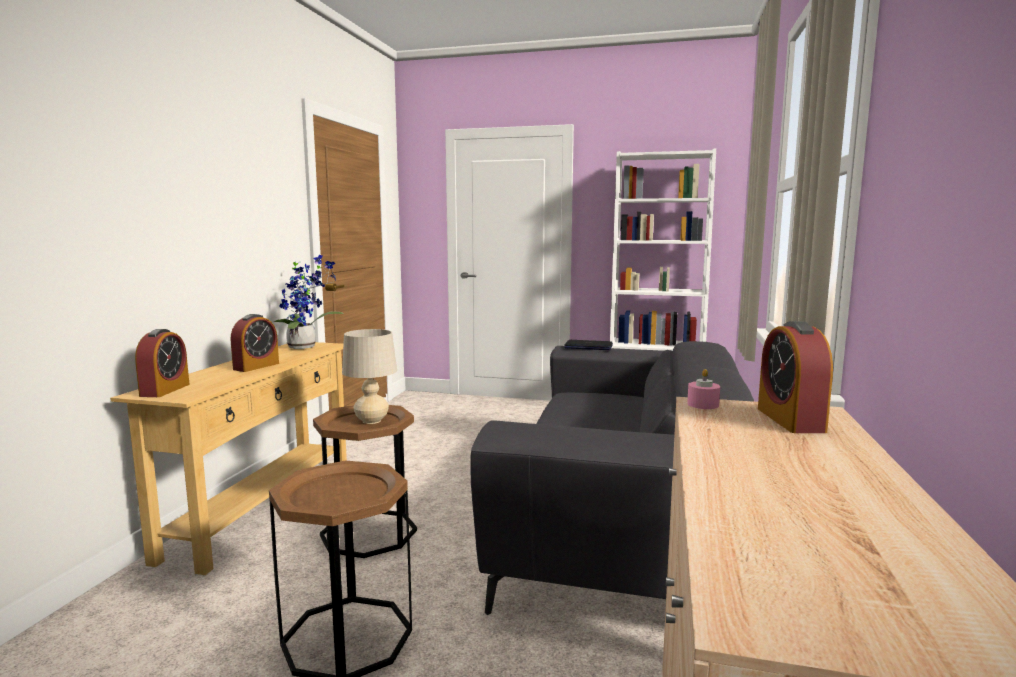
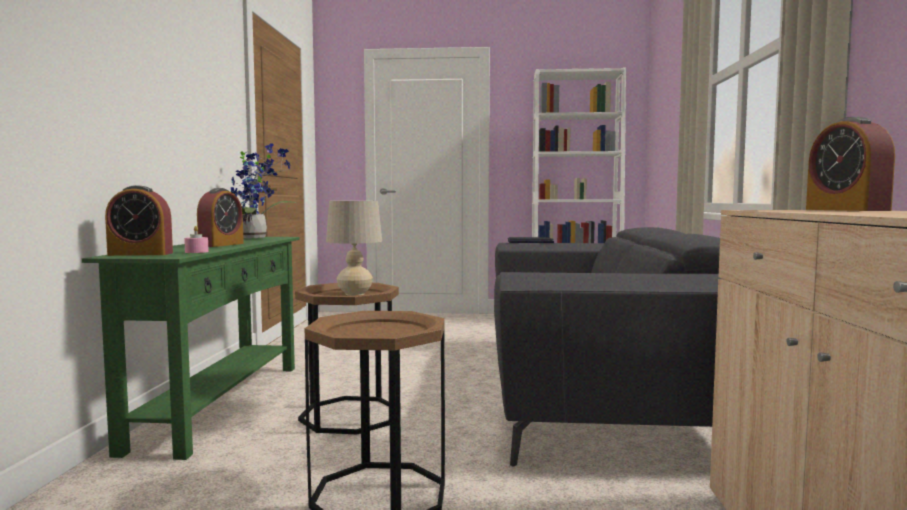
camera: 10 degrees left, 5 degrees down
beige console table [110,342,347,575] -> green console table [82,237,300,460]
alarm clock [135,329,190,397] -> alarm clock turned 90 degrees clockwise [105,185,173,256]
pink candle [687,369,720,409] -> pink candle moved to [184,226,209,253]

